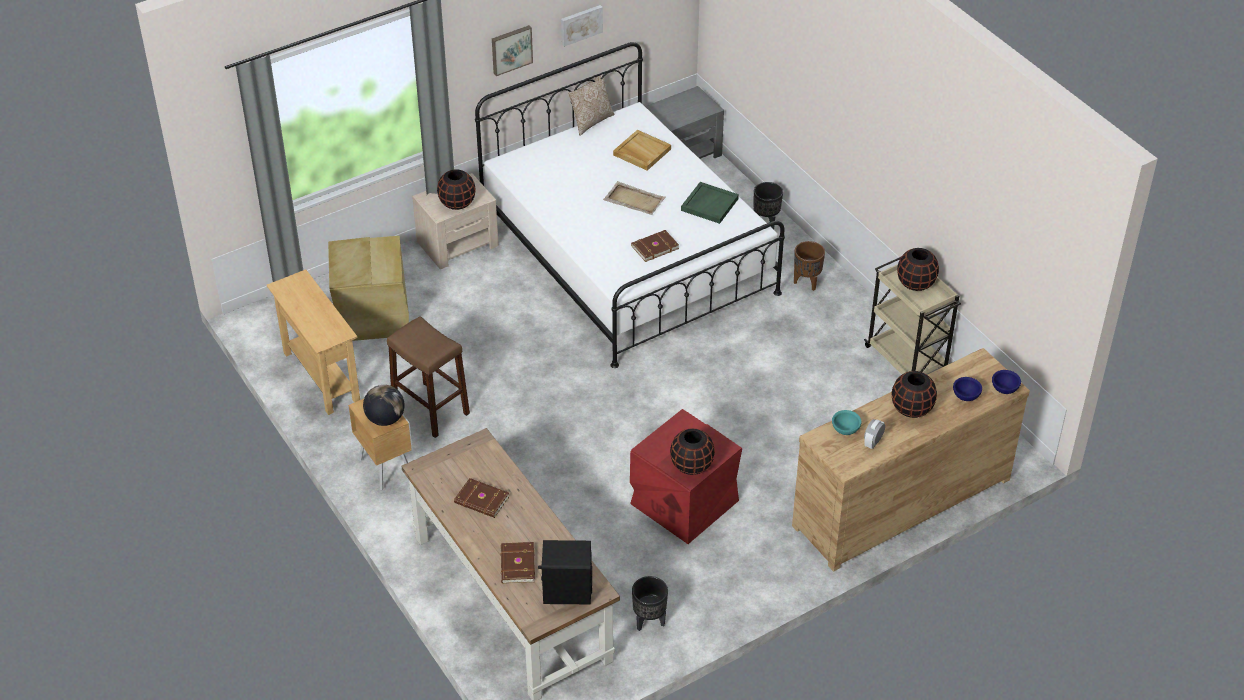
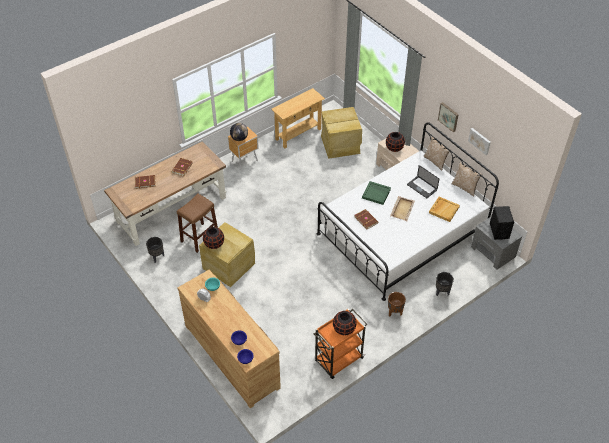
camera: 85 degrees right, 5 degrees up
brown stool [387,316,470,438] -> brown stool moved to [177,193,218,253]
black speaker [538,540,592,604] -> black speaker moved to [490,206,514,240]
red storage box [630,409,742,544] -> beige storage box [199,222,255,287]
green tray [681,182,739,224] -> green tray moved to [362,181,391,205]
beige cart [864,257,961,375] -> orange cart [314,309,367,379]
black vase [892,371,937,418] -> none
none -> laptop [407,165,439,198]
none -> pillow [424,137,451,171]

